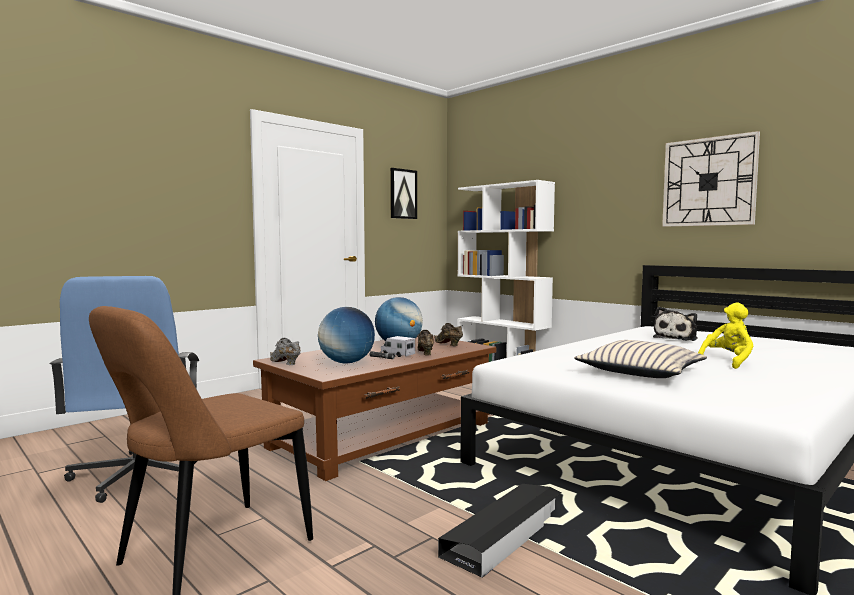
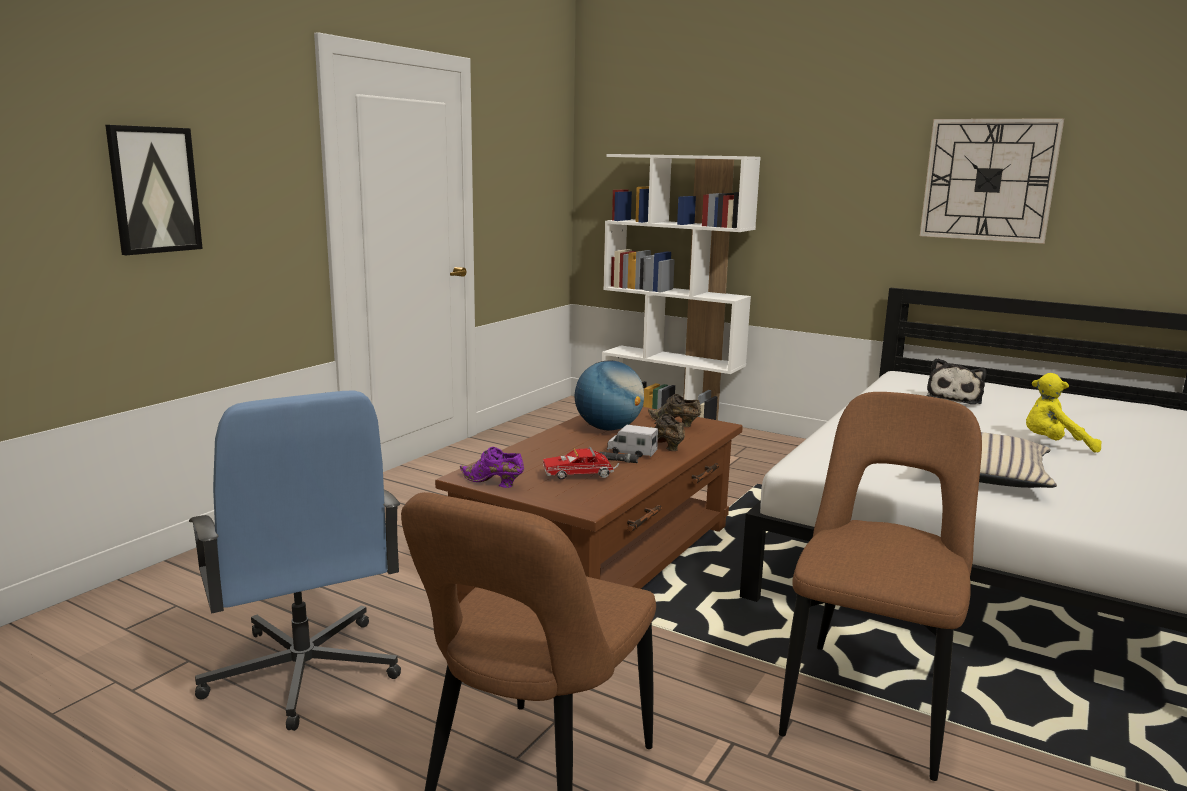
camera: 15 degrees left, 10 degrees up
grey shoe [270,338,301,365] -> purple shoe [460,447,524,488]
globe [318,307,375,363] -> toy truck [543,447,619,480]
picture [390,168,417,219] -> picture moved to [105,125,203,255]
black storage box [438,484,562,578] -> brown chair [779,392,982,781]
yellow plush toy [698,302,754,369] -> yellow plush toy turned 120 degrees counterclockwise [1026,373,1102,453]

